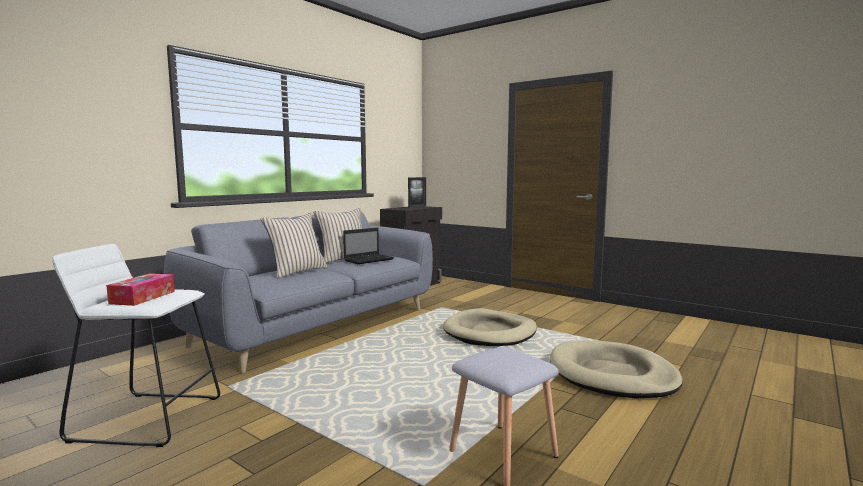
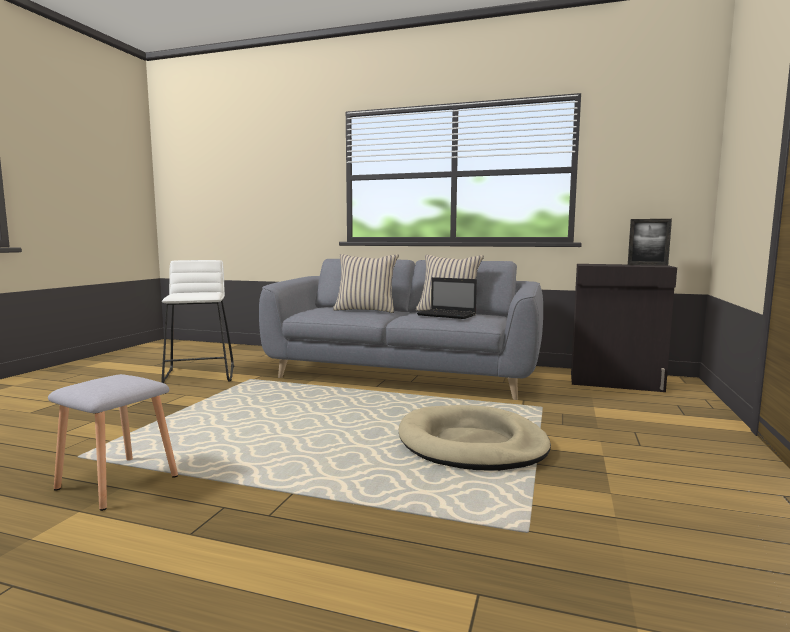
camera: 70 degrees right, 0 degrees up
tissue box [106,273,175,306] -> none
beige dog bed [550,340,683,399] -> none

